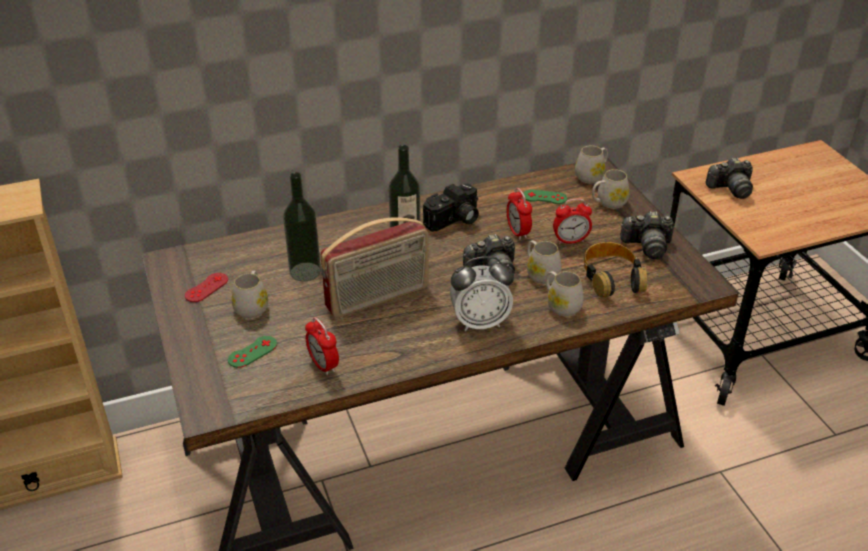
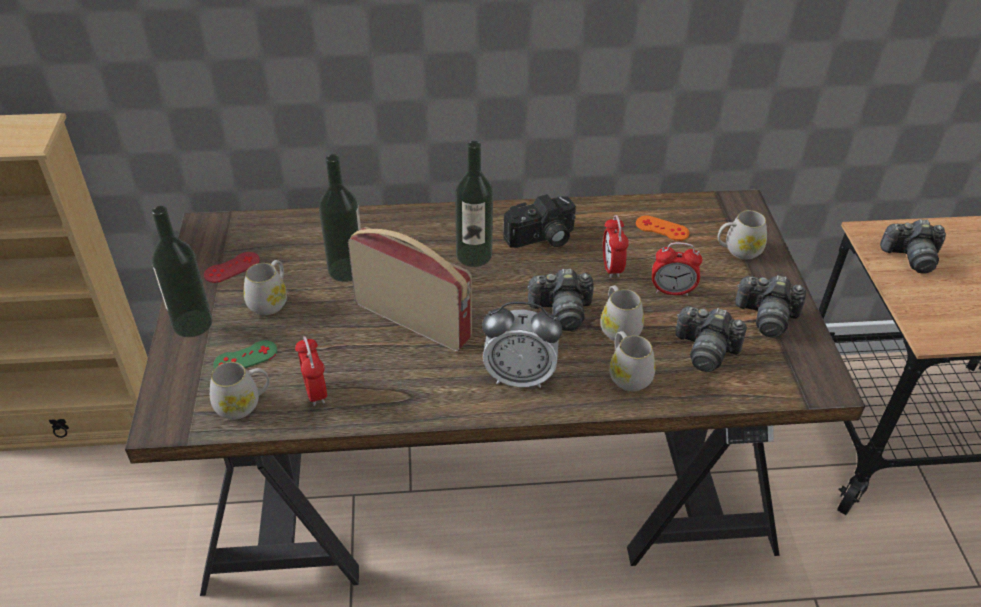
camera: 15 degrees right, 5 degrees up
radio [320,217,429,318] -> radio turned 135 degrees counterclockwise [348,227,472,351]
green game controller [523,190,567,204] -> orange game controller [636,216,690,241]
white mug [575,145,608,184] -> white mug moved to [210,362,270,420]
headphones [584,242,647,297] -> camera [675,306,747,372]
none -> bottle [152,206,212,337]

